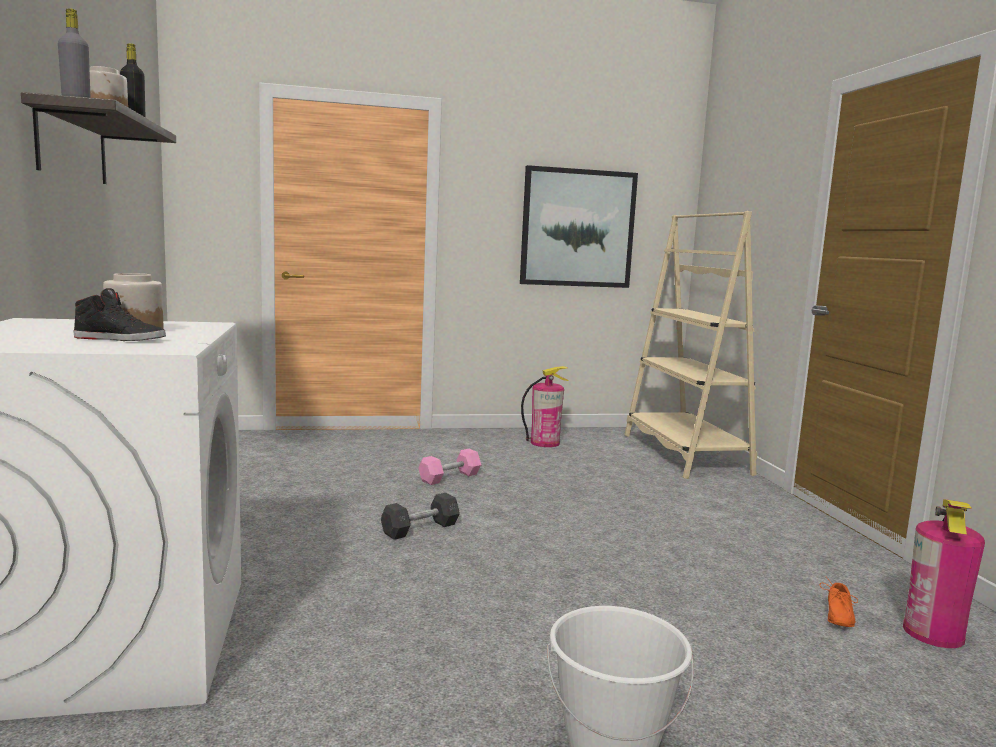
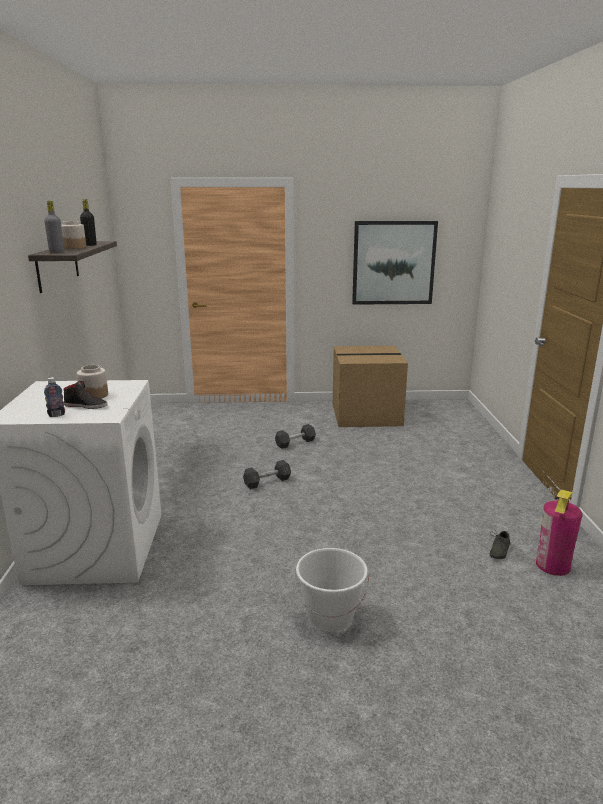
camera: 10 degrees right, 10 degrees up
pink dumbbell [418,449,481,485] -> grey dumbbell [275,424,316,449]
fire extinguisher [521,366,569,447] -> cardboard box [333,346,408,427]
beige bookcase [624,211,757,479] -> none
orange shoe [820,577,858,627] -> grey shoe [490,530,511,559]
none -> bottle [44,377,65,417]

